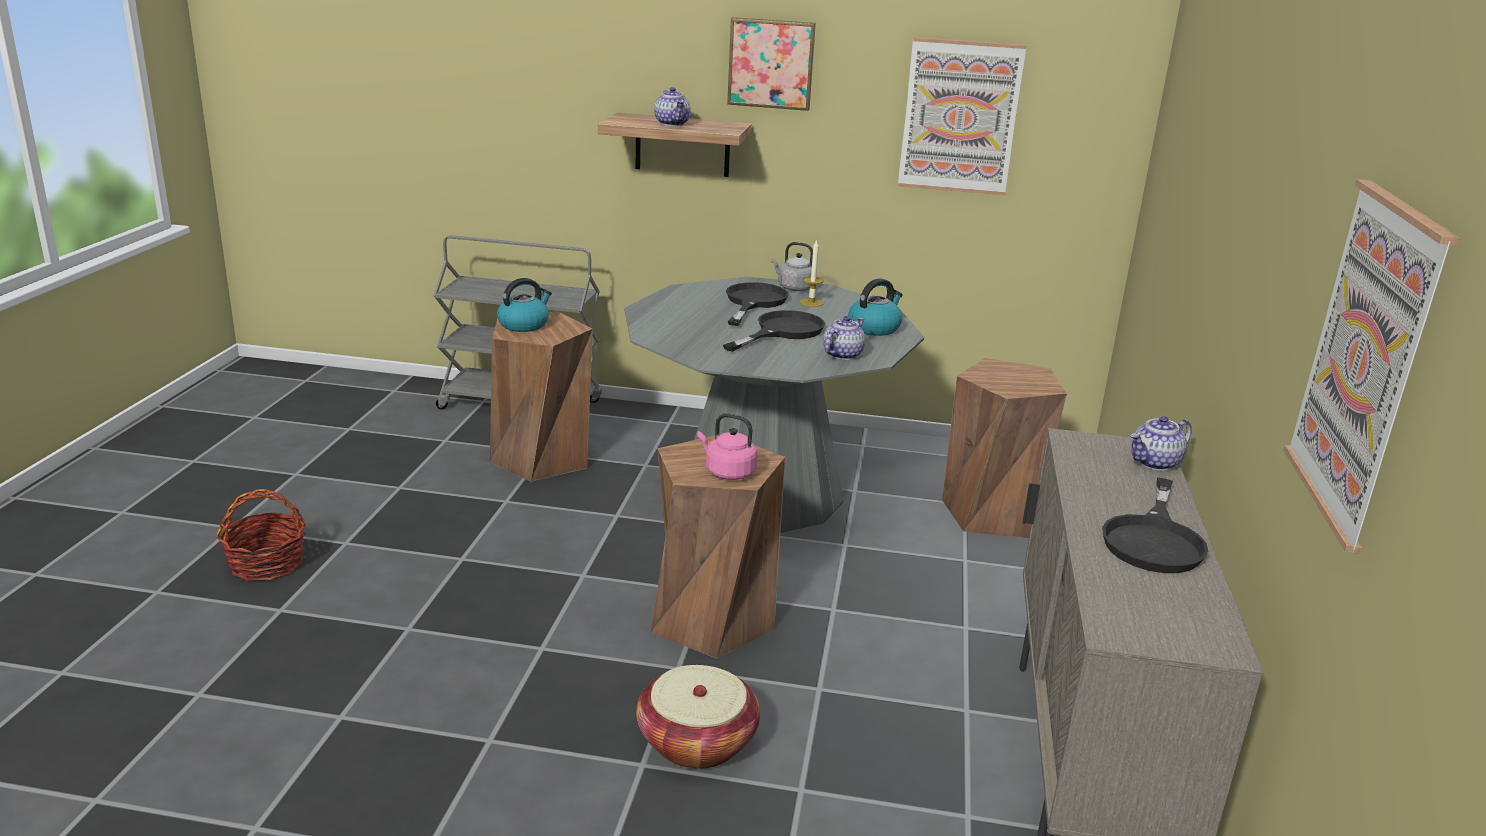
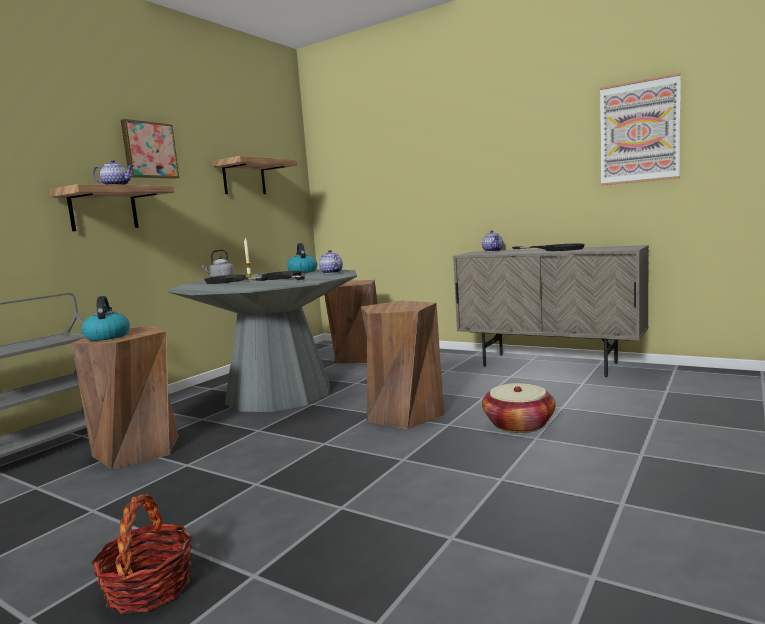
camera: 65 degrees left, 15 degrees down
pink kettle [697,413,757,480] -> none
picture [898,37,1026,195] -> shelf [212,156,297,194]

